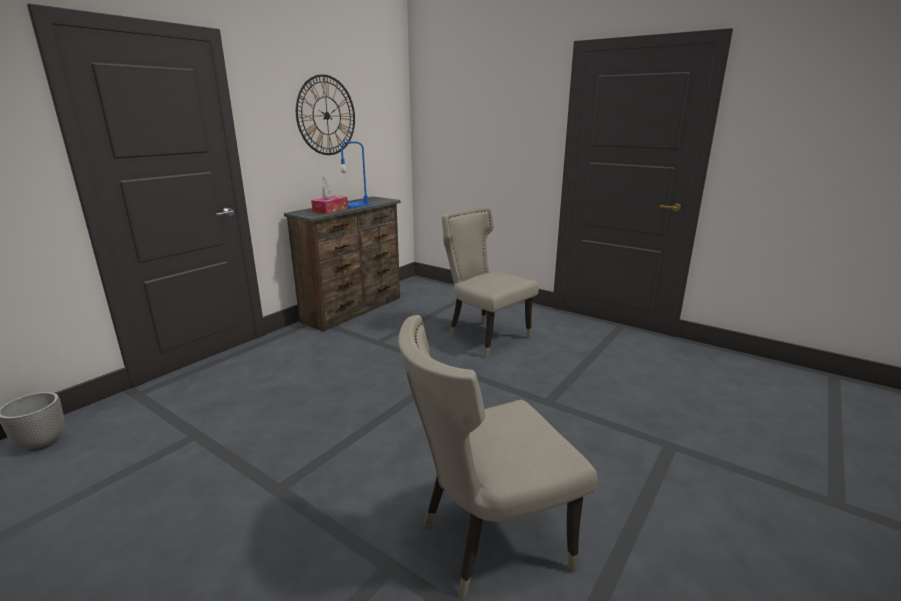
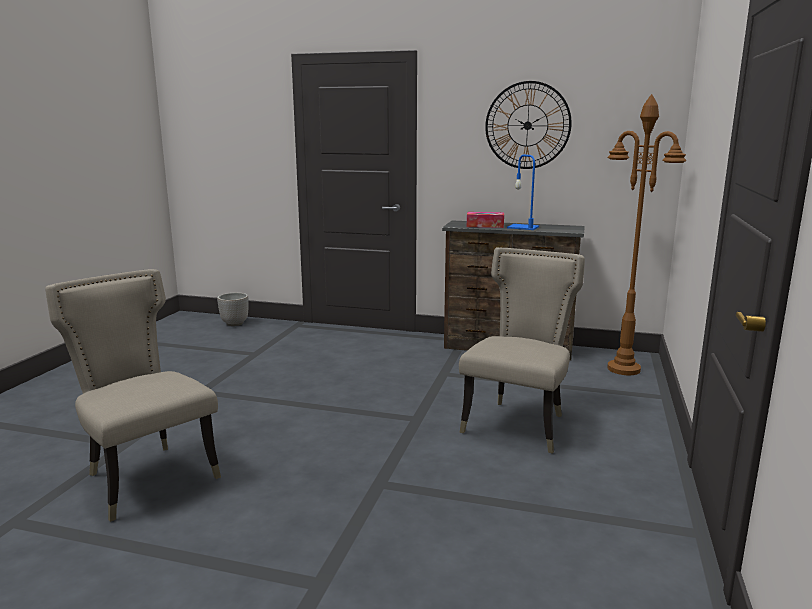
camera: 70 degrees right, 5 degrees down
none -> brown floor lamp [607,94,686,375]

